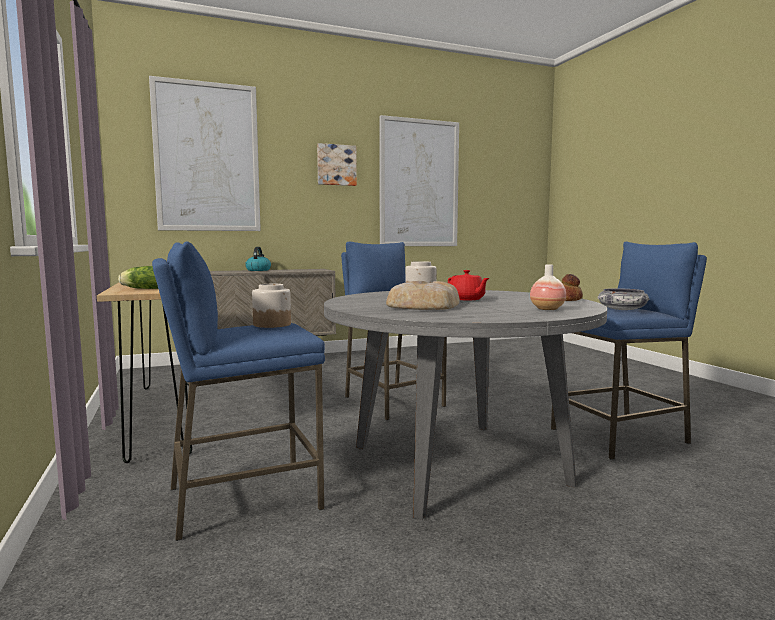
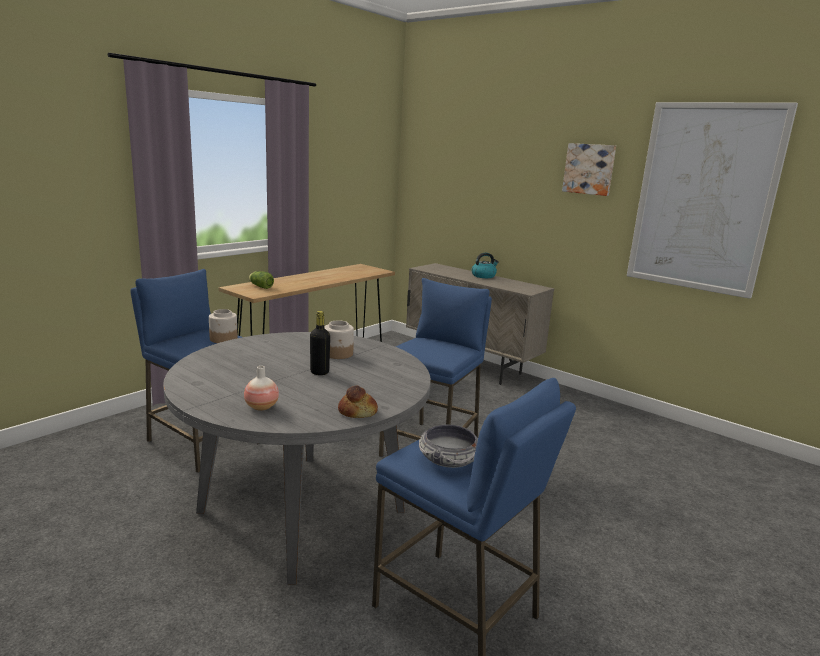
camera: 60 degrees right, 10 degrees up
picture [149,76,261,231] -> none
bread [386,281,460,310] -> none
red teapot [448,270,489,300] -> black bottle [310,311,330,375]

